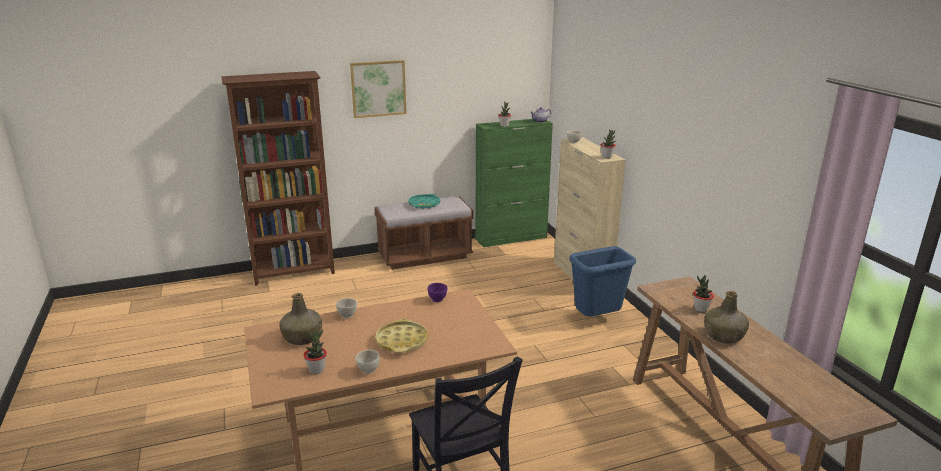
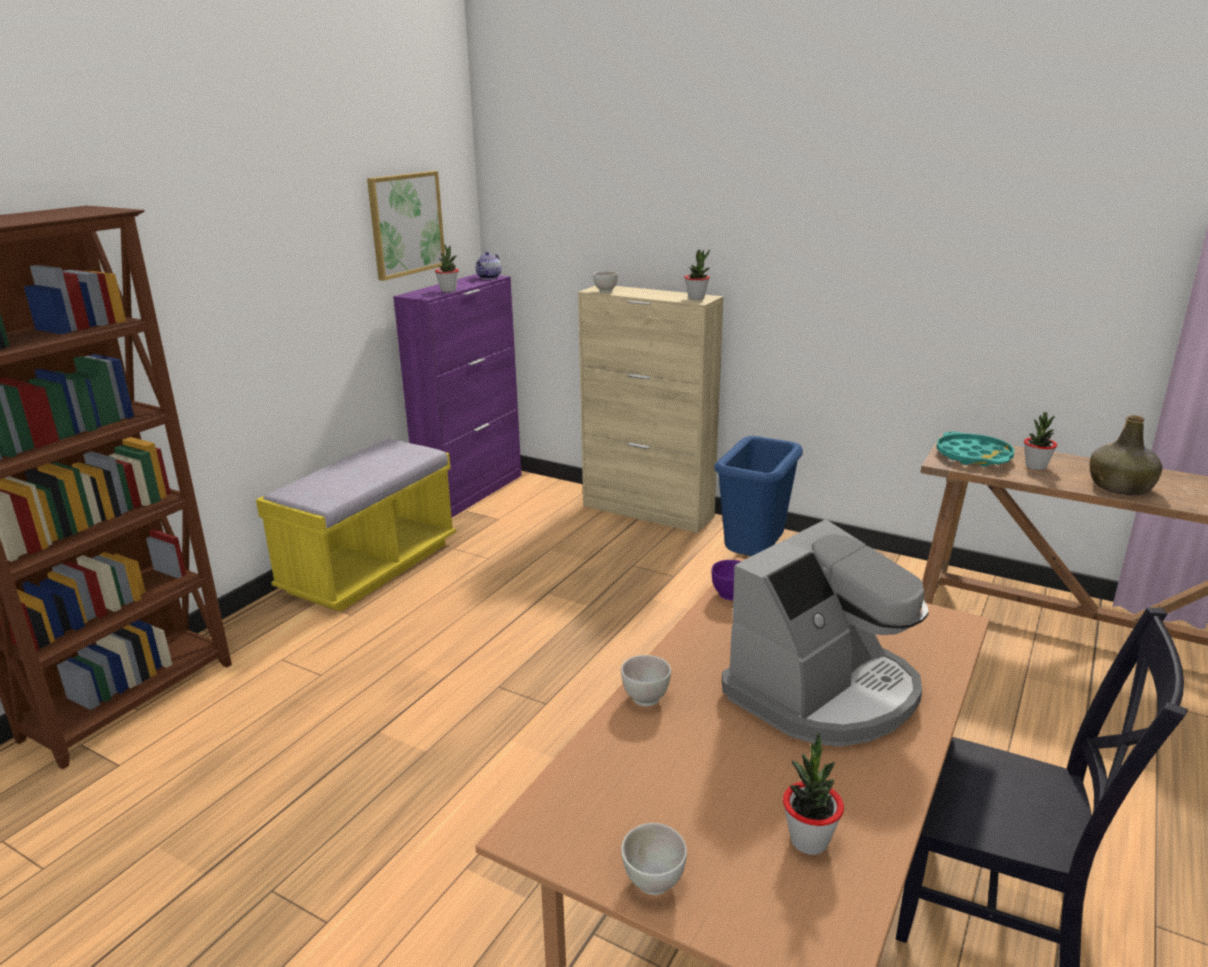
camera: 40 degrees left, 0 degrees up
green bottle [279,293,322,345] -> none
picture [350,60,407,118] -> picture moved to [367,171,445,281]
white bowl [355,350,380,374] -> white bowl moved to [621,823,687,895]
brown bench [375,196,473,270] -> yellow bench [256,439,456,612]
yellow tray [375,318,428,353] -> coffee machine [722,519,929,747]
turquoise tray [408,194,440,209] -> turquoise tray moved to [936,432,1014,467]
green cabinet [475,119,553,247] -> purple cabinet [393,274,522,517]

